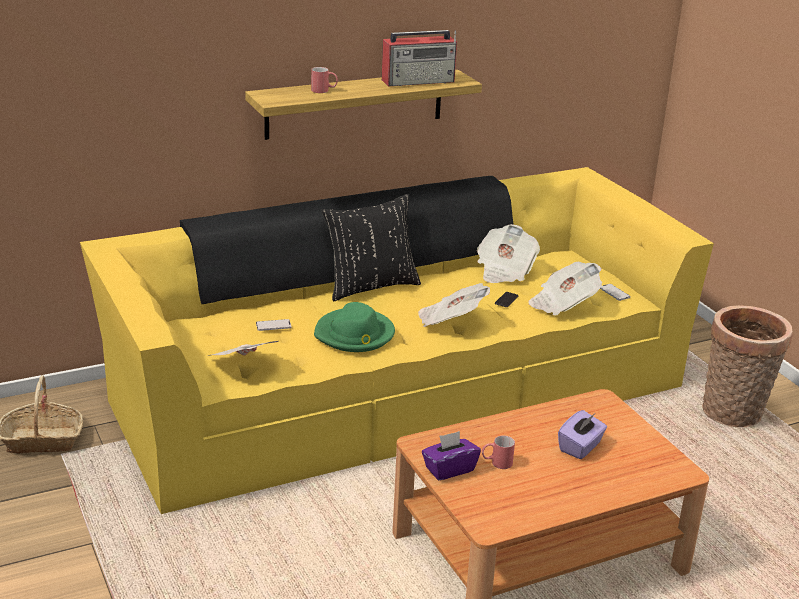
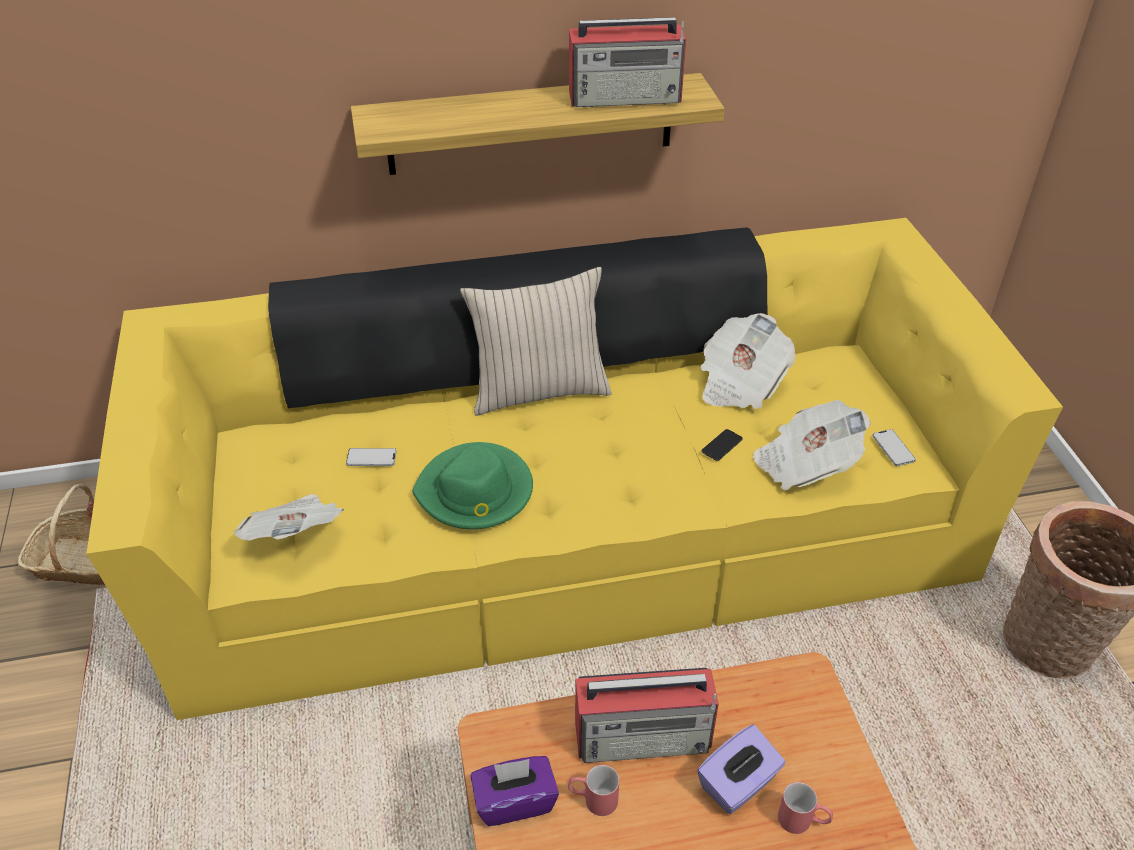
camera: 15 degrees right, 15 degrees up
red mug [311,67,338,93] -> red mug moved to [778,782,833,834]
black pillow [321,194,421,301] -> beige pillow [460,267,612,416]
newspaper [418,283,490,327] -> none
none -> radio [575,668,719,763]

